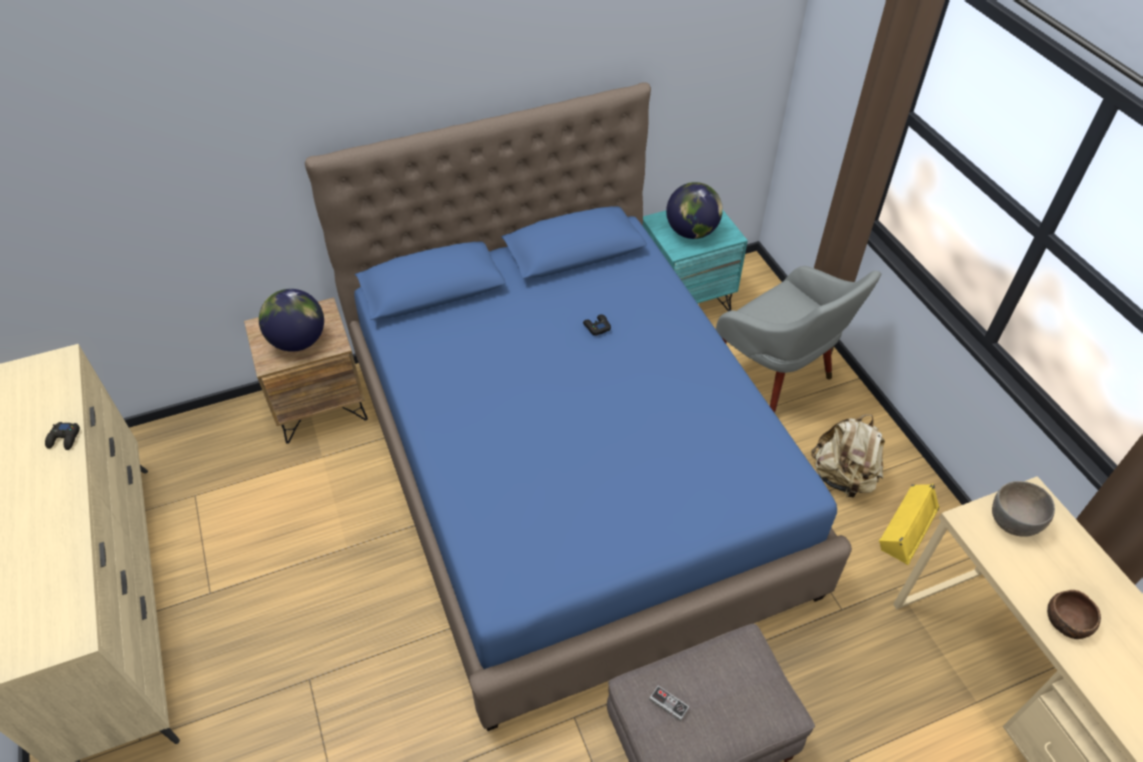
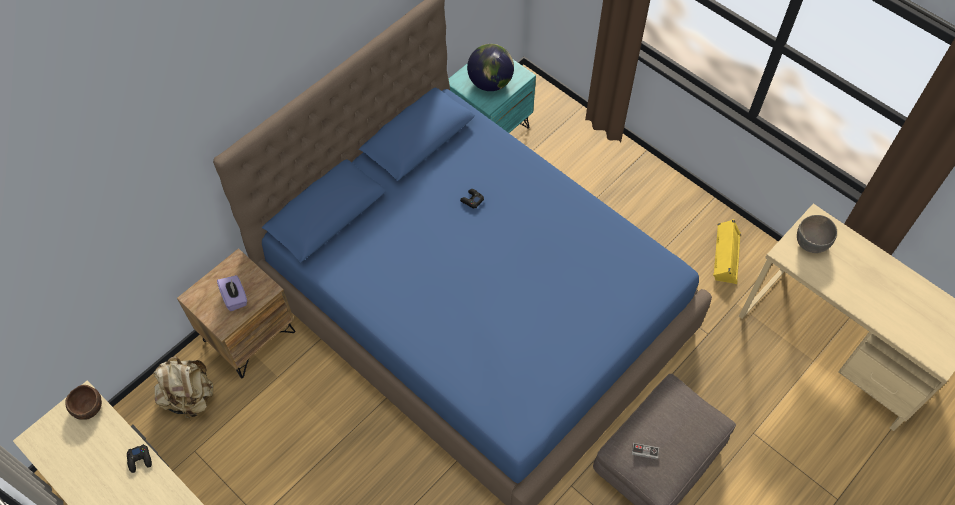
camera: 25 degrees left, 10 degrees up
globe [259,289,324,352] -> purple tissue box [217,275,247,311]
grey armchair [716,266,881,413] -> none
beige backpack [811,414,885,498] -> beige backpack moved to [153,356,213,419]
brown bowl [1047,590,1101,639] -> brown bowl moved to [65,385,102,420]

